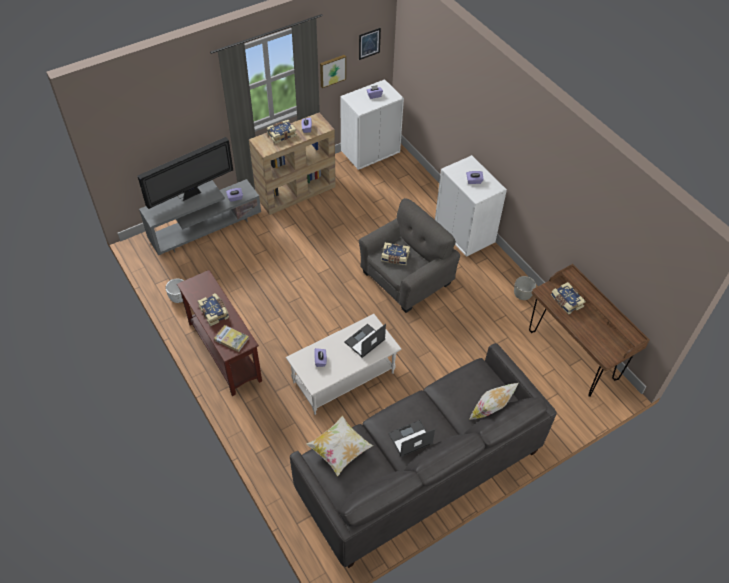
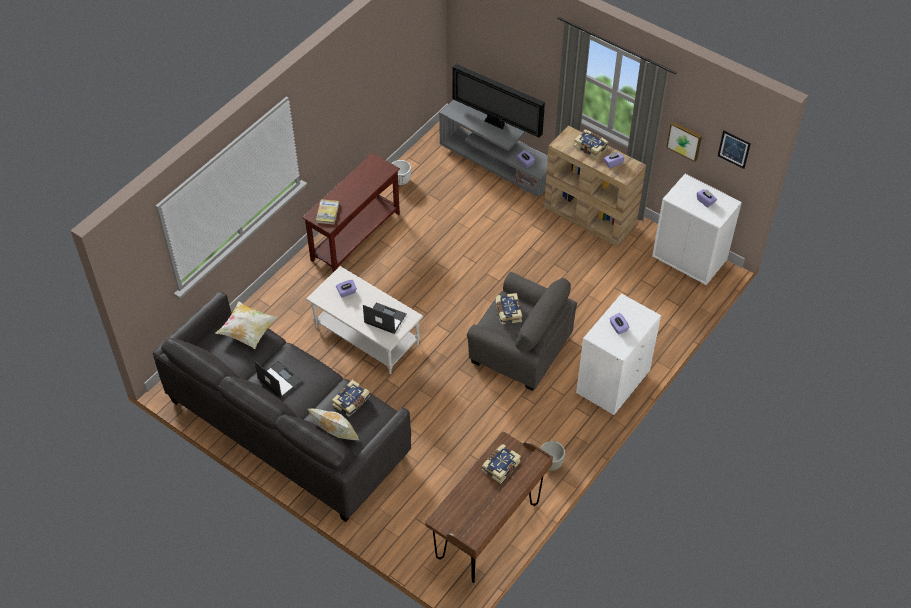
camera: 70 degrees right, 0 degrees up
book [197,293,229,326] -> book moved to [332,380,370,417]

